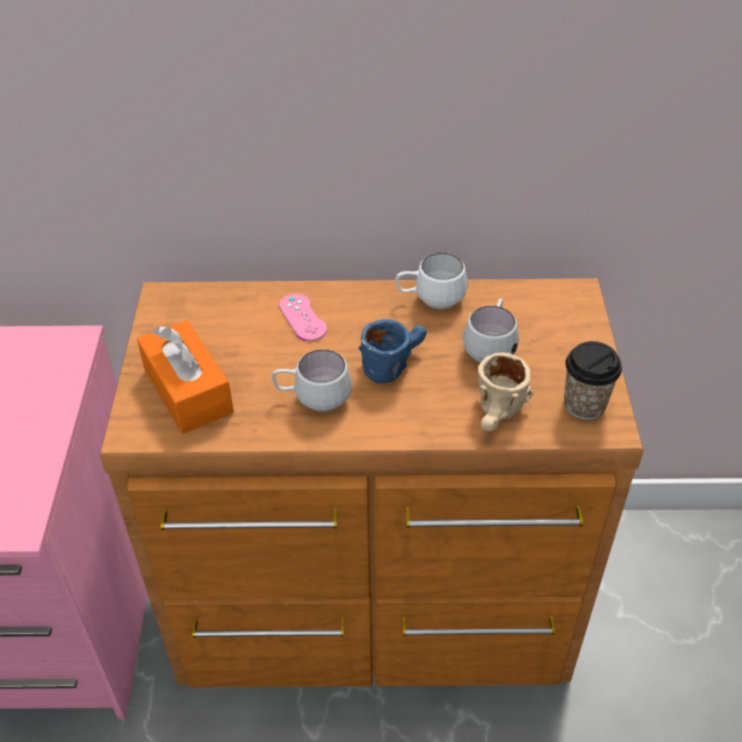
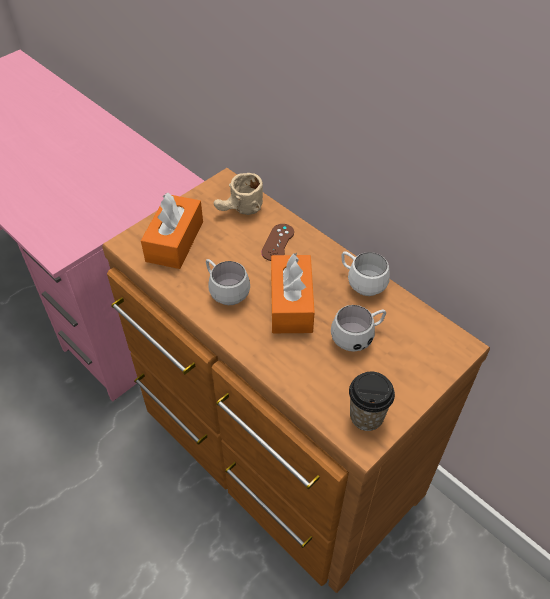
camera: 45 degrees right, 5 degrees up
pink game controller [279,294,327,341] -> brown game controller [261,224,294,261]
blue mug [359,319,427,383] -> orange tissue box [271,253,315,333]
beige mug [478,352,534,431] -> beige mug moved to [214,173,263,215]

